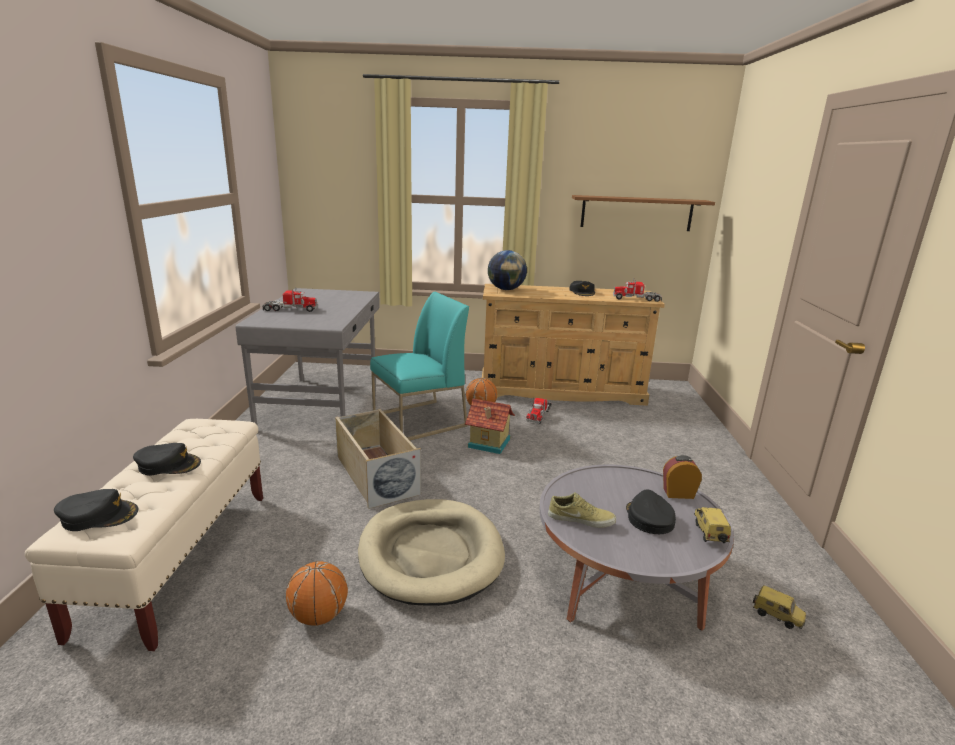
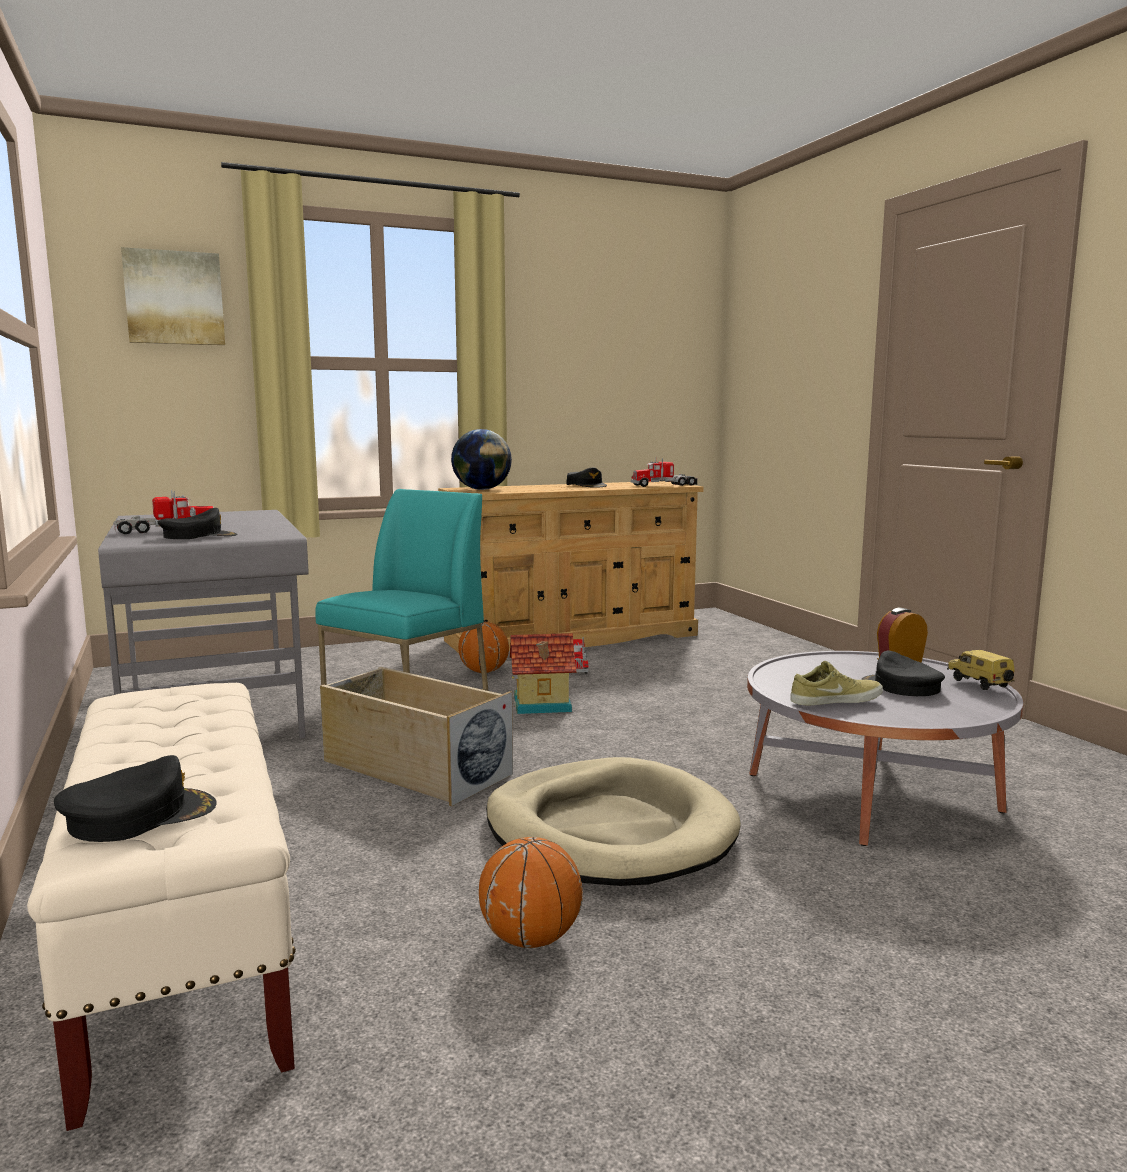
camera: 25 degrees left, 10 degrees down
black cap [133,443,201,476] -> black cap moved to [158,508,238,539]
brown shelf [572,195,715,231] -> none
toy car [753,585,806,629] -> none
none -> picture [121,247,225,345]

